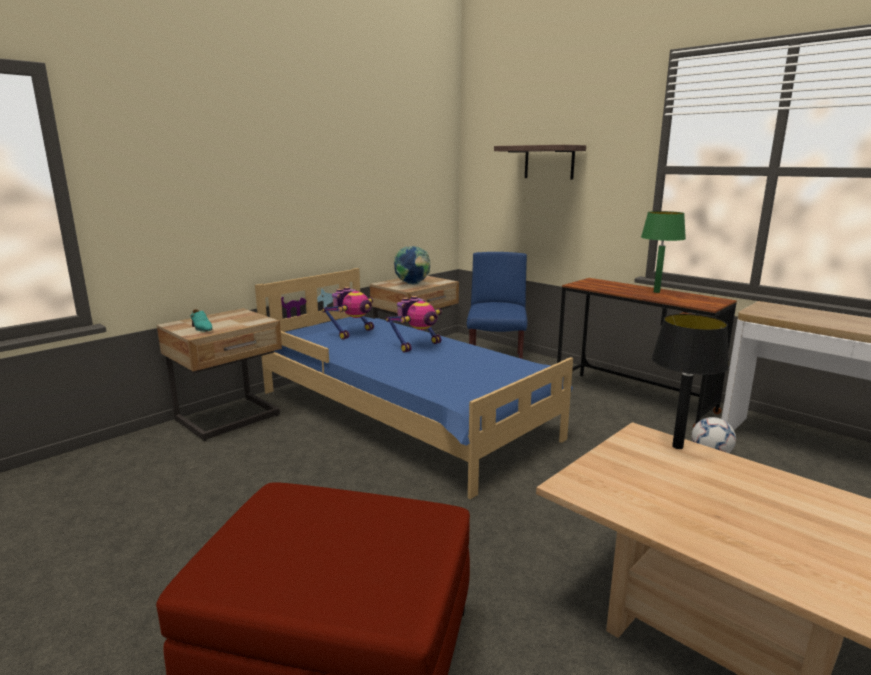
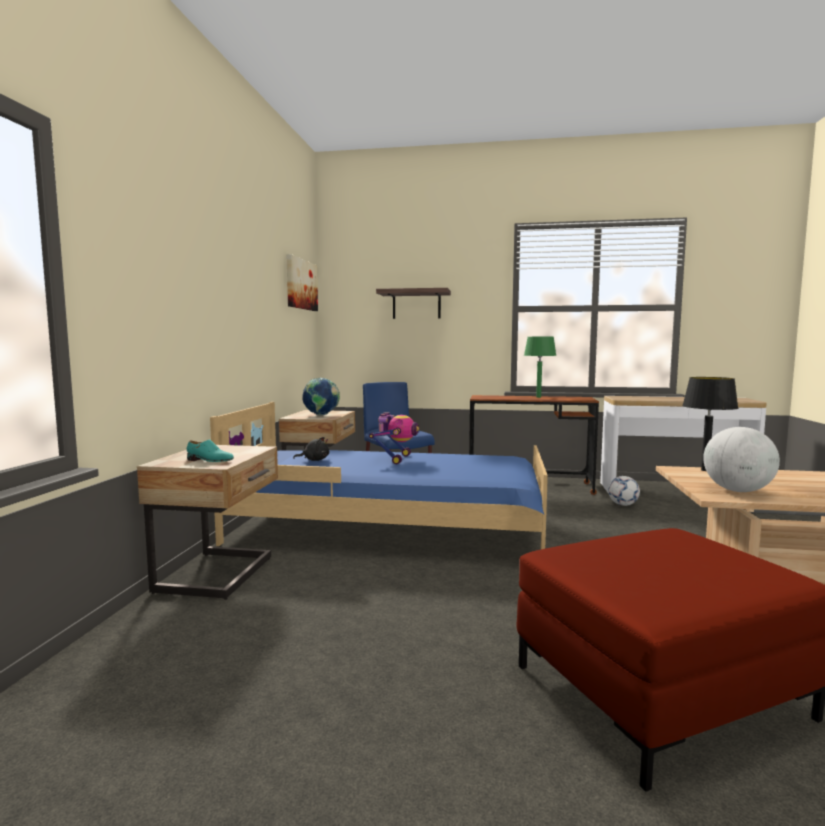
camera: 35 degrees left, 10 degrees down
toy robot [322,287,374,340] -> black plush toy [293,437,329,461]
none -> picture [286,254,318,311]
none -> globe [703,427,780,492]

